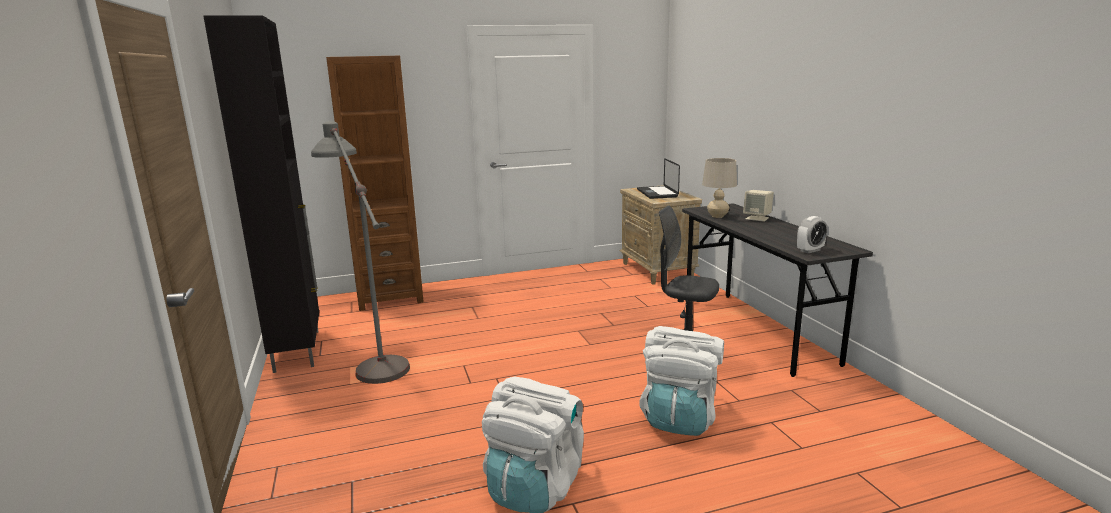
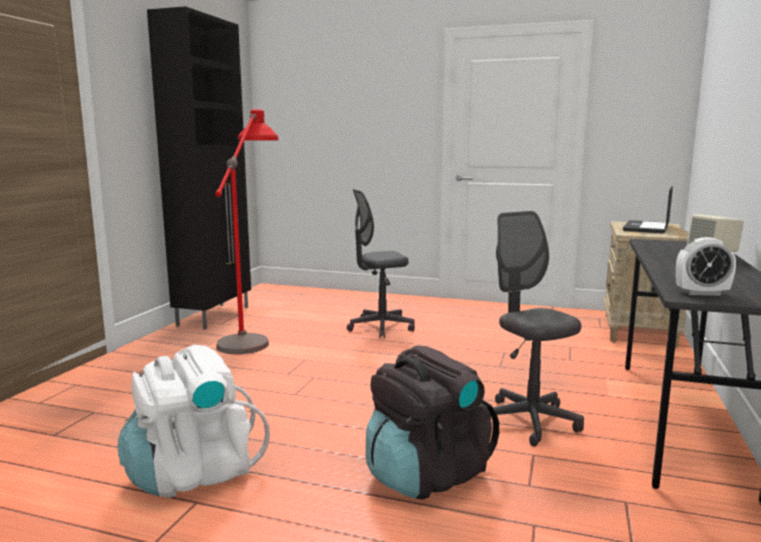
camera: 35 degrees right, 5 degrees down
grey floor lamp [311,121,410,384] -> red floor lamp [215,109,278,354]
brown bookcase [326,56,424,311] -> none
white backpack [639,326,724,436] -> black backpack [366,345,499,499]
beige table lamp [702,158,737,218] -> none
none -> grey office chair [347,189,415,338]

